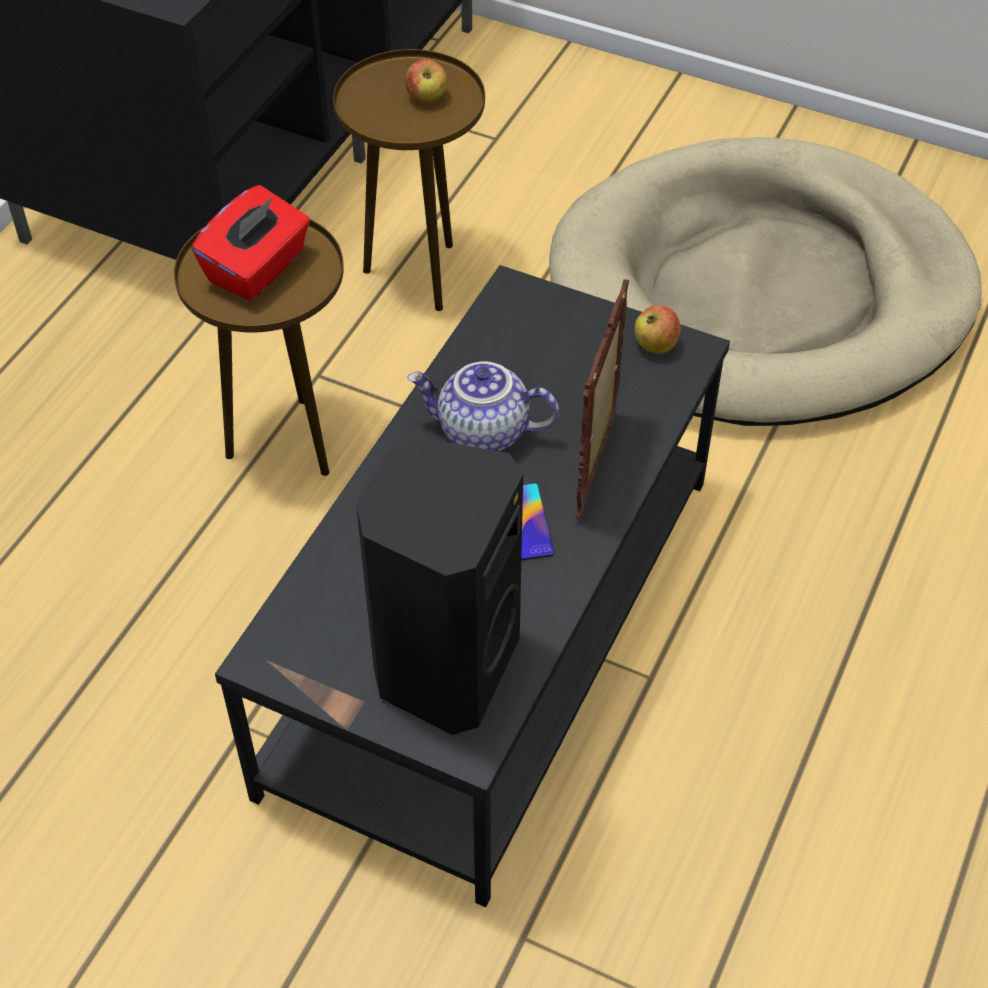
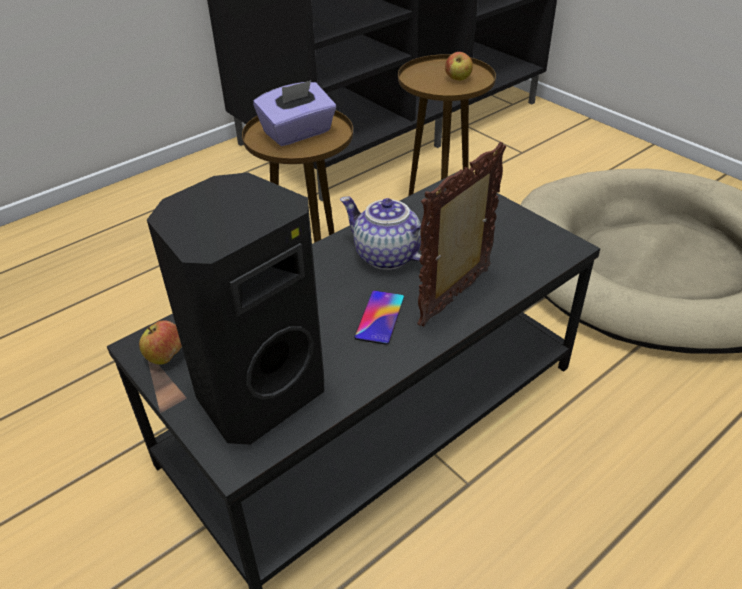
camera: 25 degrees right, 10 degrees down
red tissue box [192,185,310,301] -> purple tissue box [253,80,336,146]
apple [634,305,681,353] -> apple moved to [139,320,182,365]

